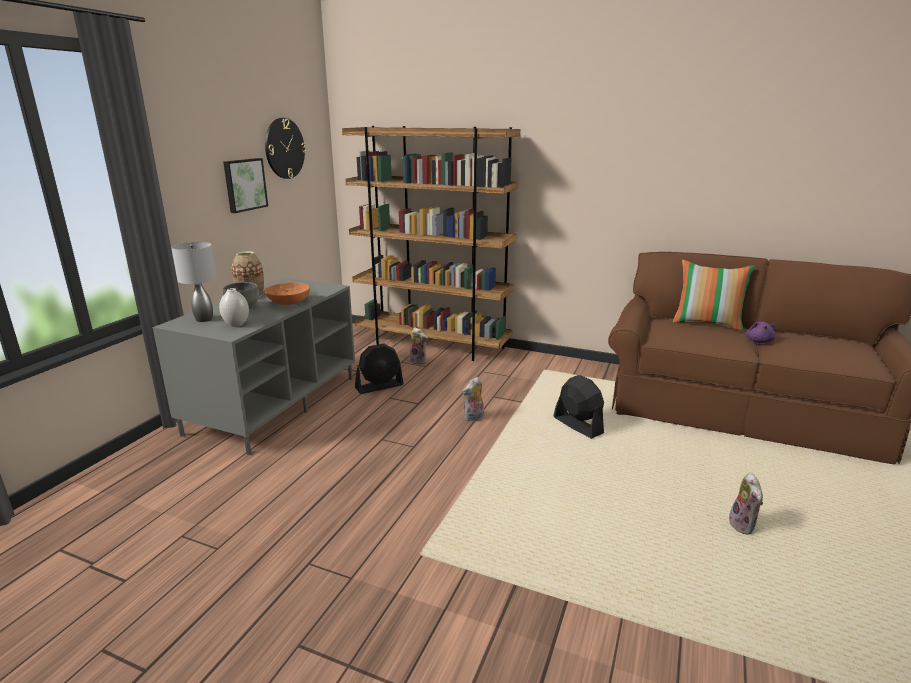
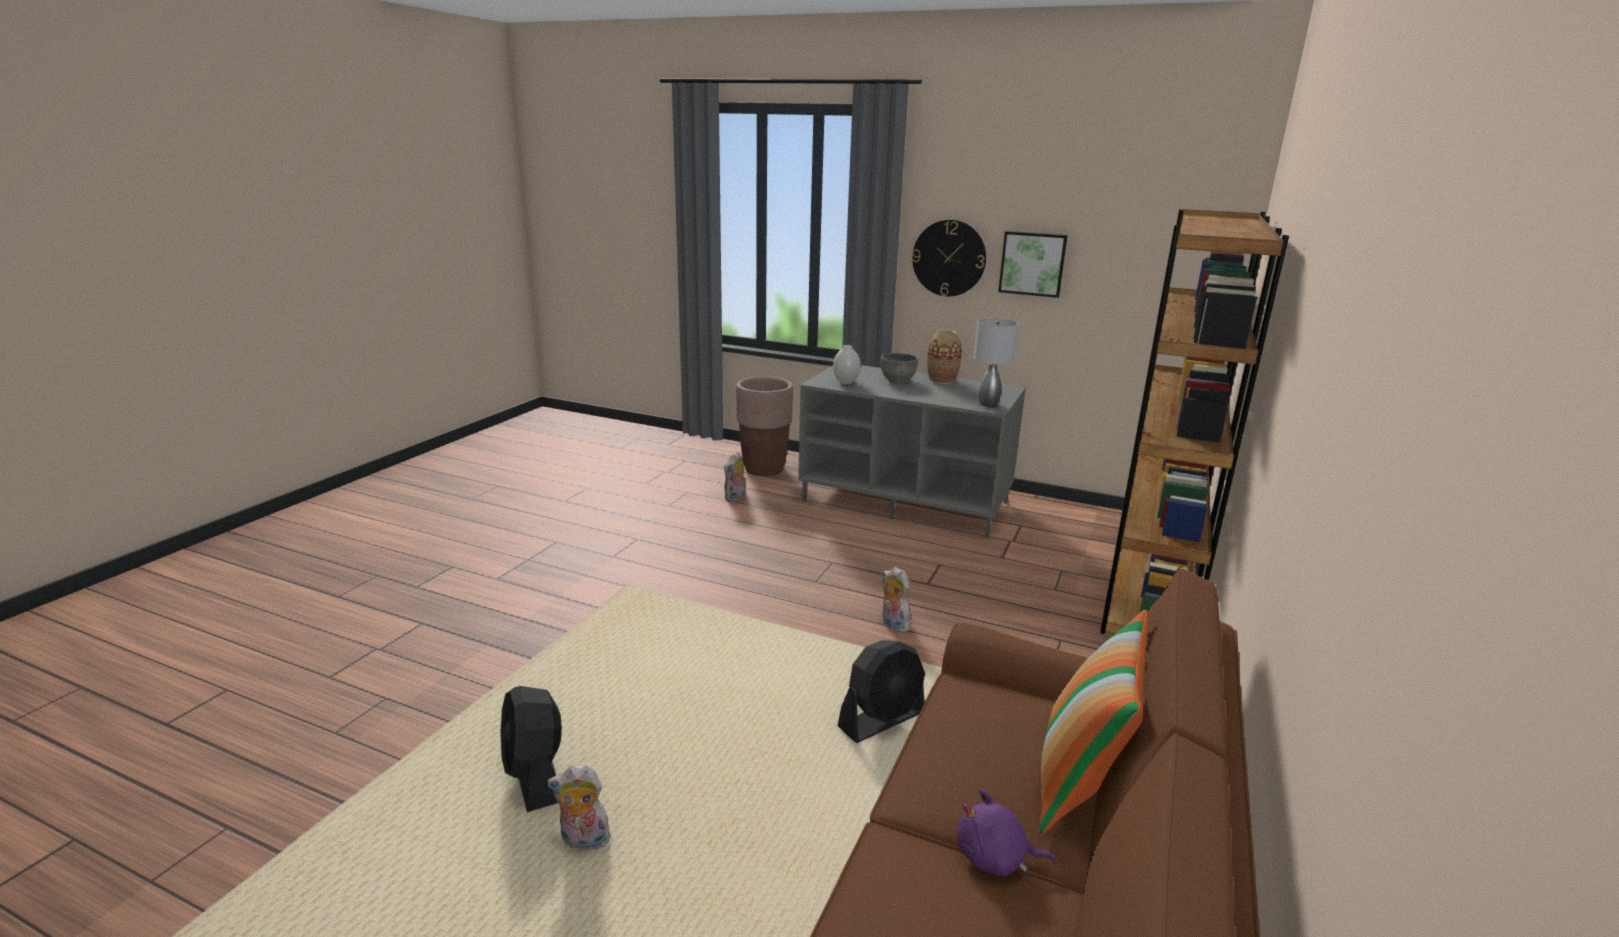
camera: 90 degrees right, 0 degrees up
grey table lamp [171,242,217,322] -> grey table lamp moved to [974,318,1018,407]
orange bowl [264,282,310,305] -> none
wall clock [265,118,306,179] -> wall clock moved to [912,220,986,296]
black fan [355,343,404,394] -> black fan moved to [500,686,562,812]
plush toy [410,327,428,365] -> plush toy moved to [724,452,746,502]
none -> brown planter [736,377,793,476]

